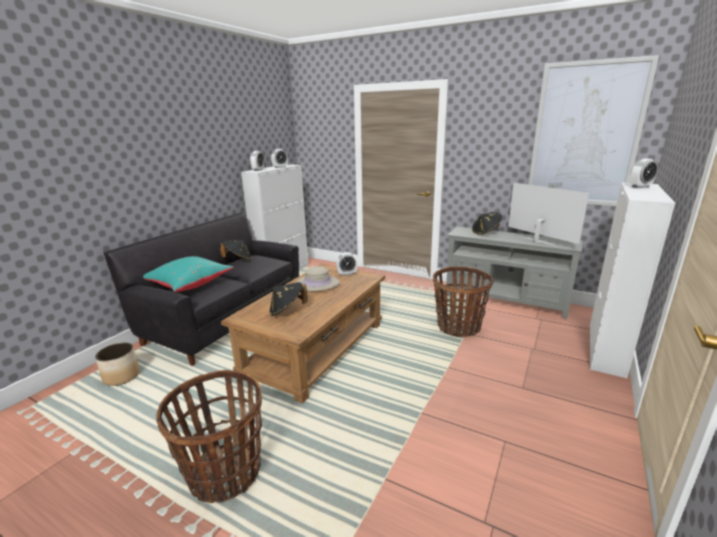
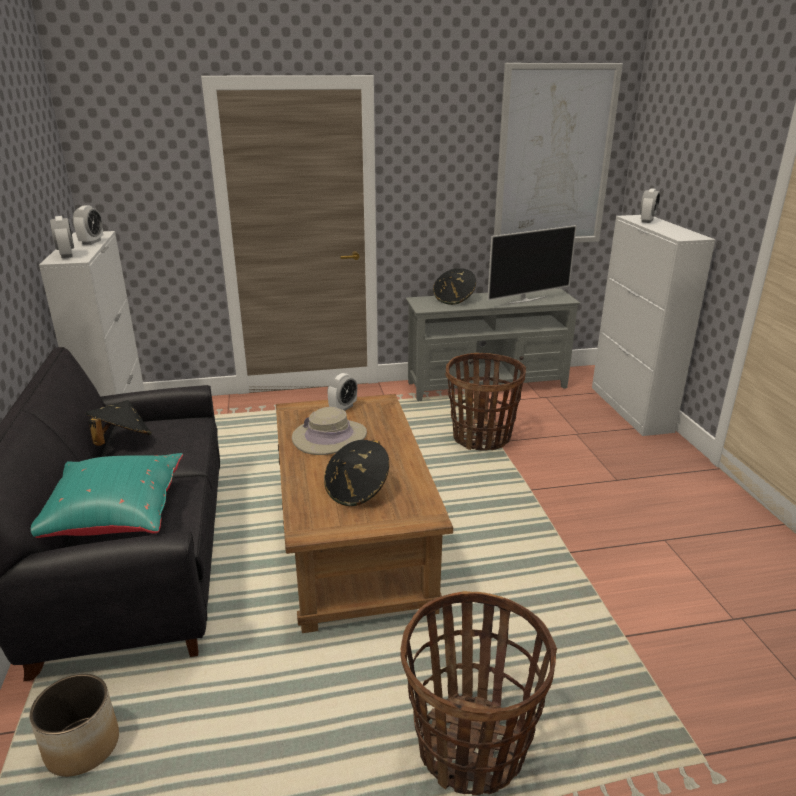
camera: 40 degrees left, 5 degrees up
television [508,183,589,247] -> television turned 135 degrees clockwise [487,225,576,304]

